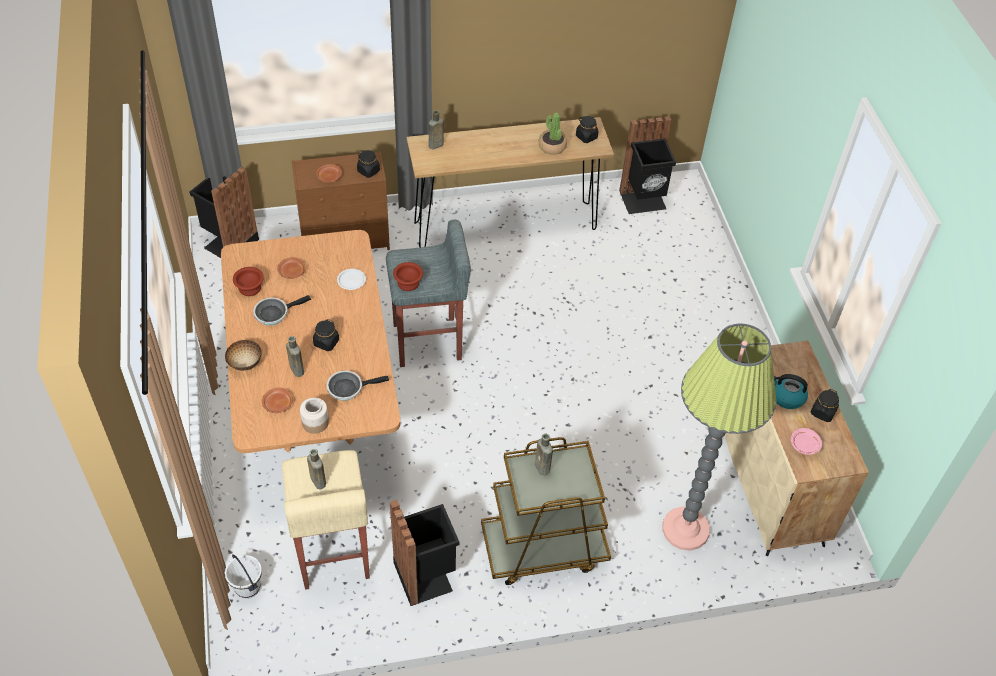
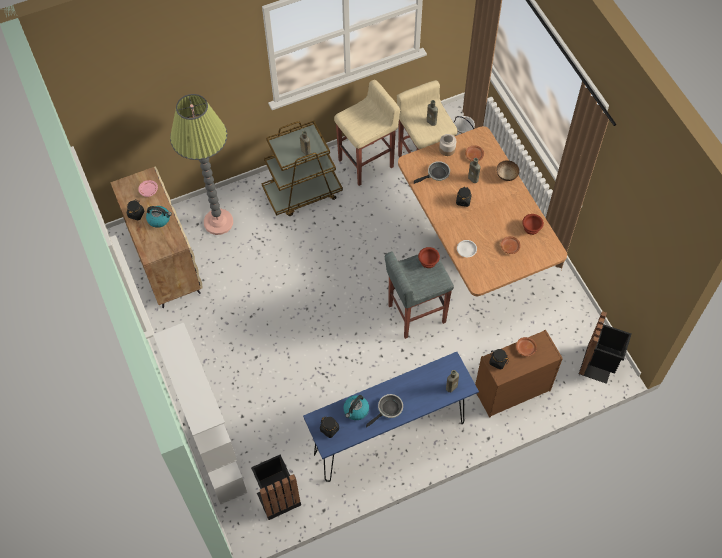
camera: 170 degrees right, 10 degrees up
frying pan [253,295,311,325] -> frying pan moved to [366,394,403,427]
black trash can [390,500,459,606] -> beige stool [334,80,400,186]
brown console table [407,117,614,247] -> blue console table [303,352,479,482]
potted plant [539,113,567,155] -> kettle [344,395,369,420]
none -> white bookcase [153,322,247,505]

